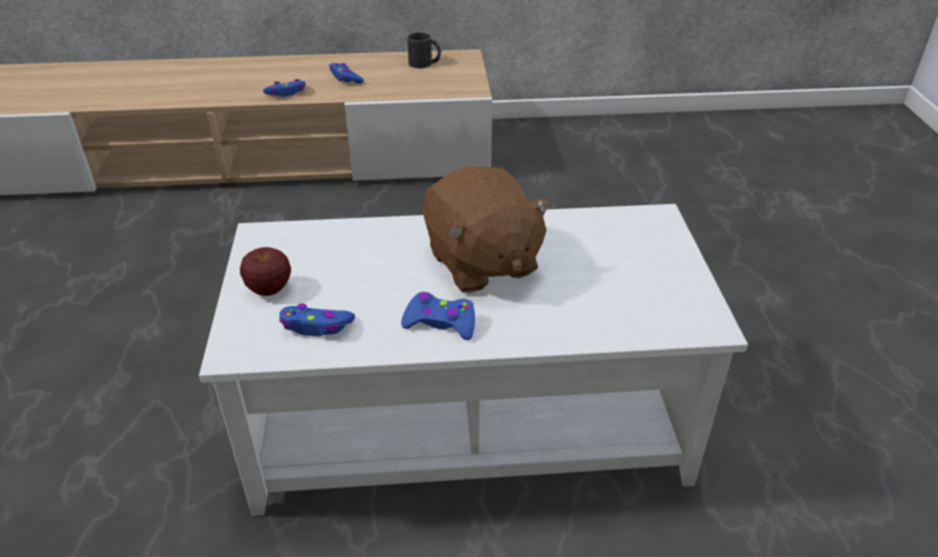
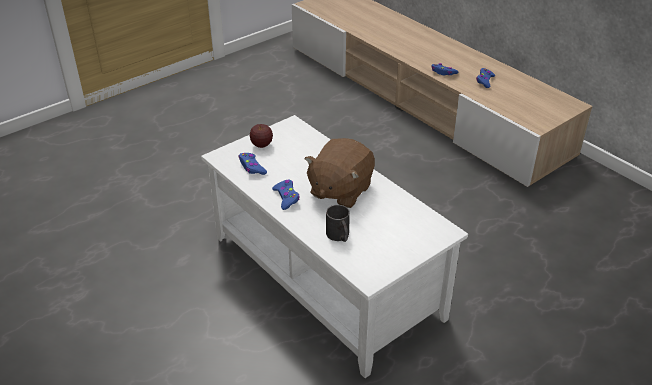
camera: 55 degrees right, 0 degrees up
black mug [407,32,441,68] -> black mug moved to [326,205,350,242]

